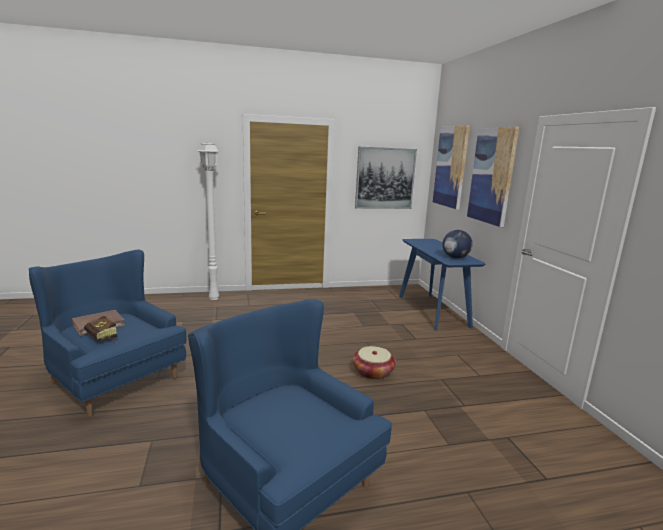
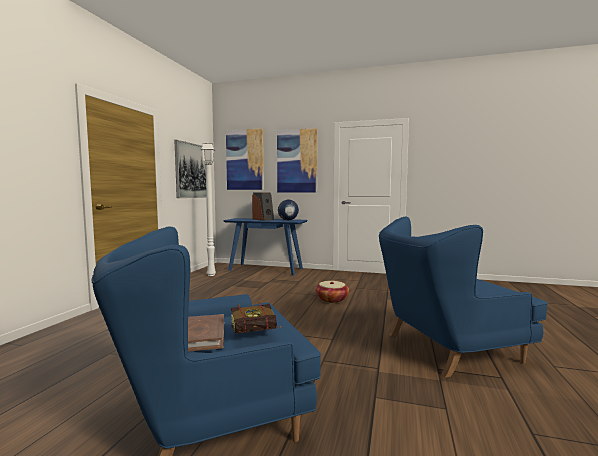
camera: 60 degrees left, 10 degrees down
white floor lamp [197,143,220,300] -> white floor lamp moved to [201,143,216,276]
none -> speaker [252,192,274,221]

